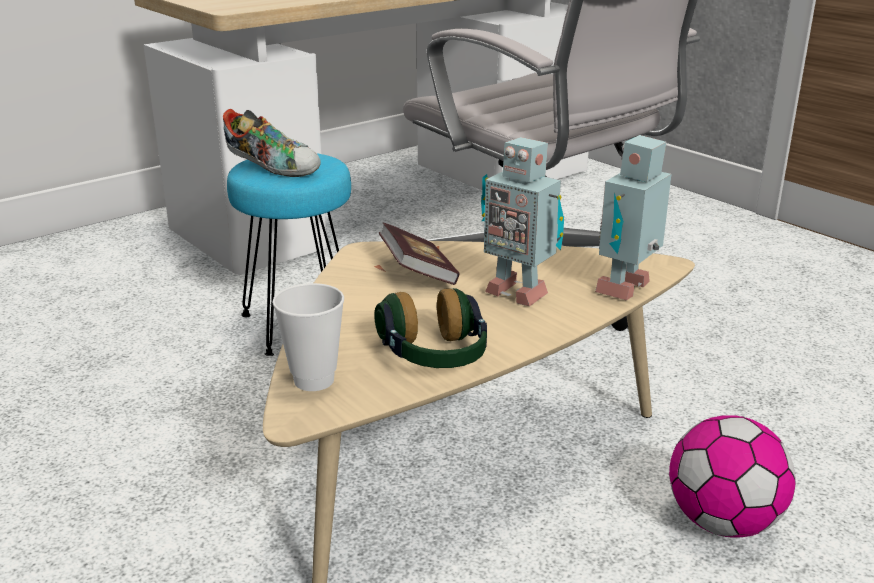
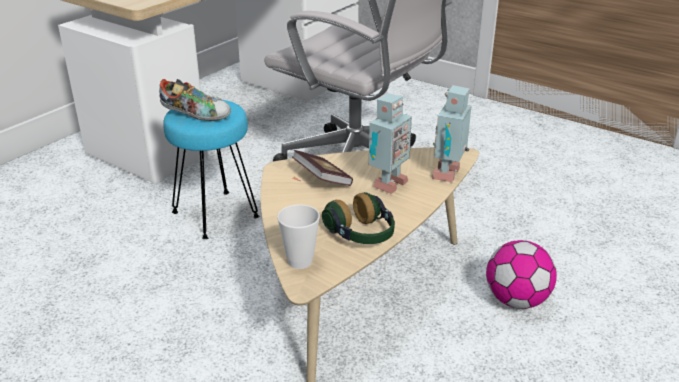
camera: 15 degrees left, 5 degrees up
toy robot [481,137,564,306] -> toy robot turned 75 degrees counterclockwise [369,93,412,194]

